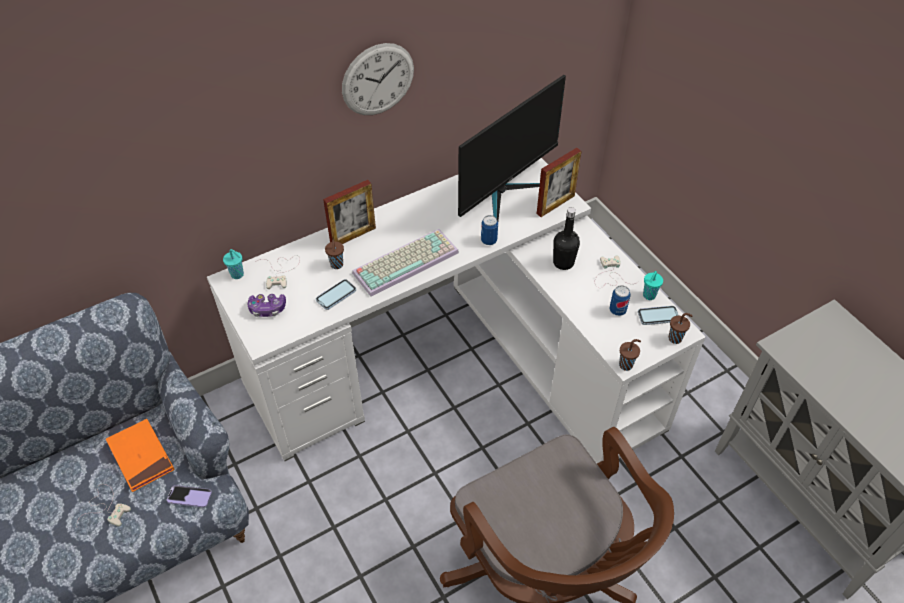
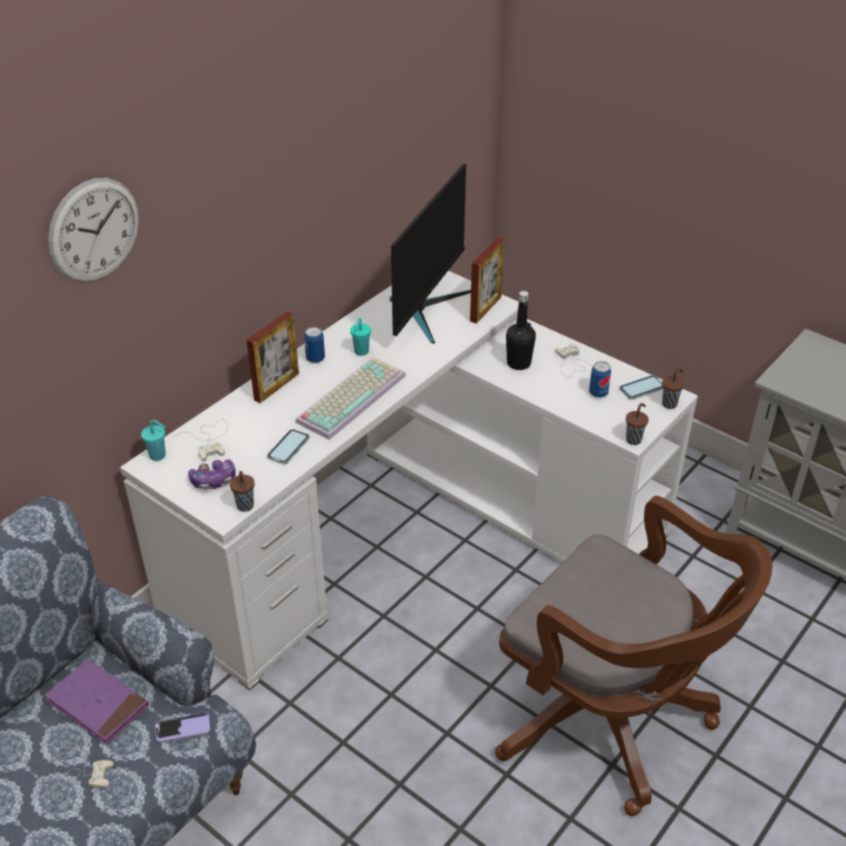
camera: 20 degrees left, 10 degrees down
orange book [106,419,174,492] -> purple book [45,659,149,745]
brown cup [325,240,344,269] -> brown cup moved to [230,471,255,512]
wall clock [342,43,414,115] -> wall clock moved to [48,178,139,283]
can [481,215,498,245] -> can moved to [304,327,325,363]
turquoise cup [643,271,663,300] -> turquoise cup moved to [350,318,371,356]

